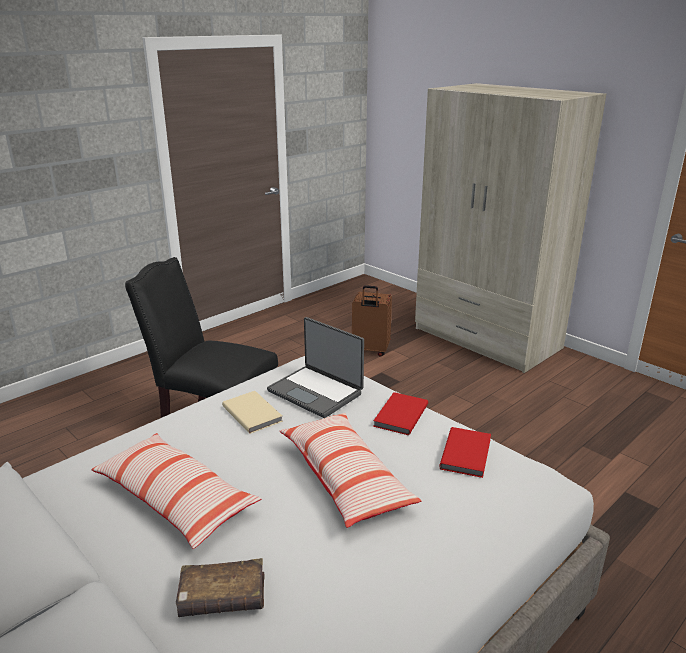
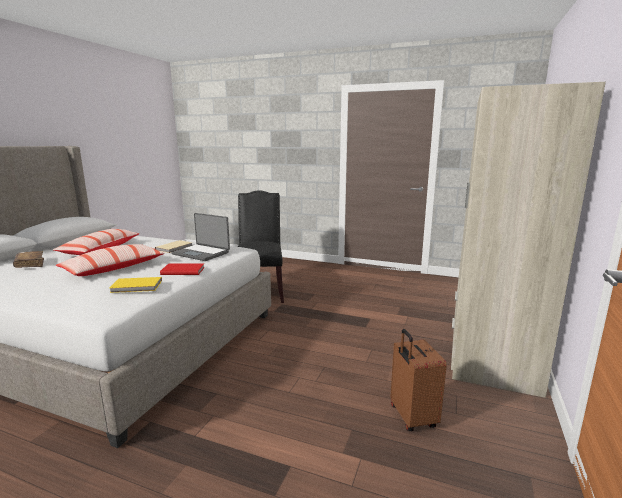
camera: 65 degrees right, 10 degrees down
laptop [267,317,364,418] -> laptop turned 75 degrees counterclockwise [172,213,230,261]
brown suitcase [352,285,392,357] -> brown suitcase moved to [390,329,447,431]
red book [439,427,491,478] -> yellow book [110,277,162,293]

